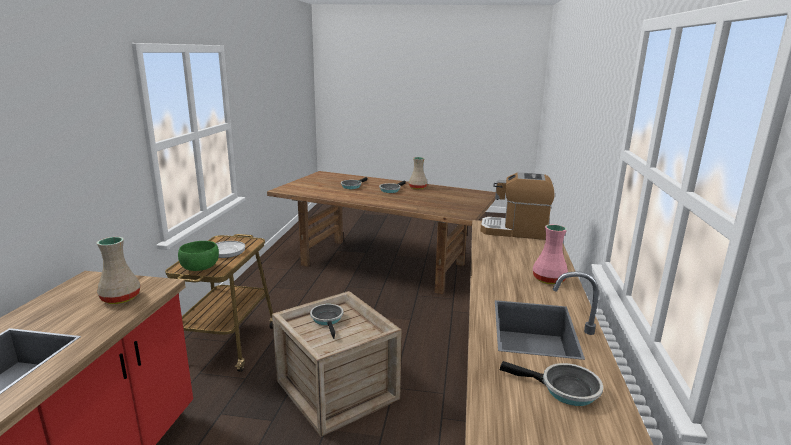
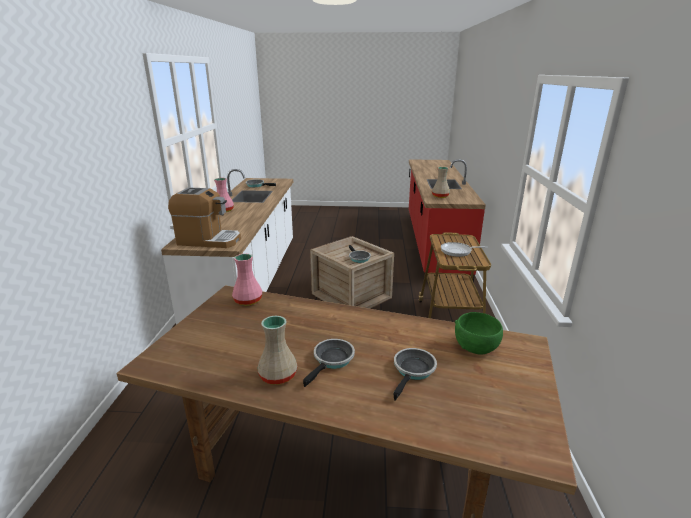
camera: 175 degrees right, 5 degrees up
green bowl [178,241,219,271] -> green bowl moved to [455,312,503,354]
none -> pink vase [232,254,262,306]

